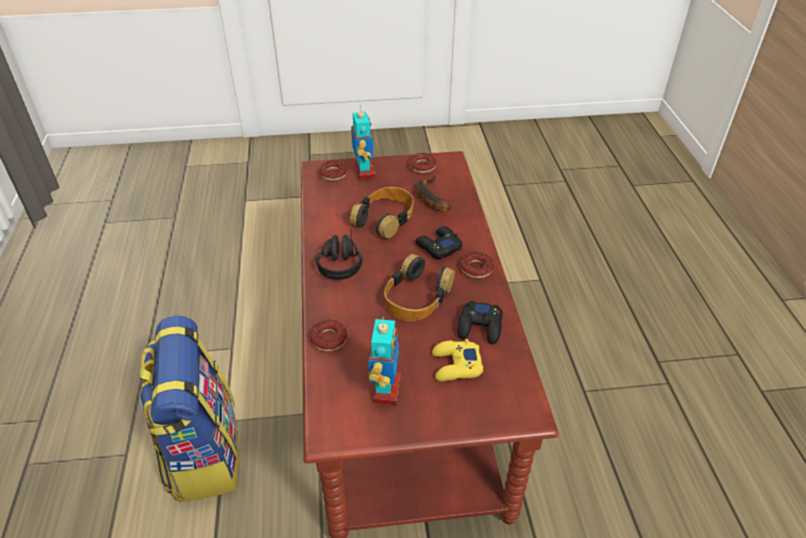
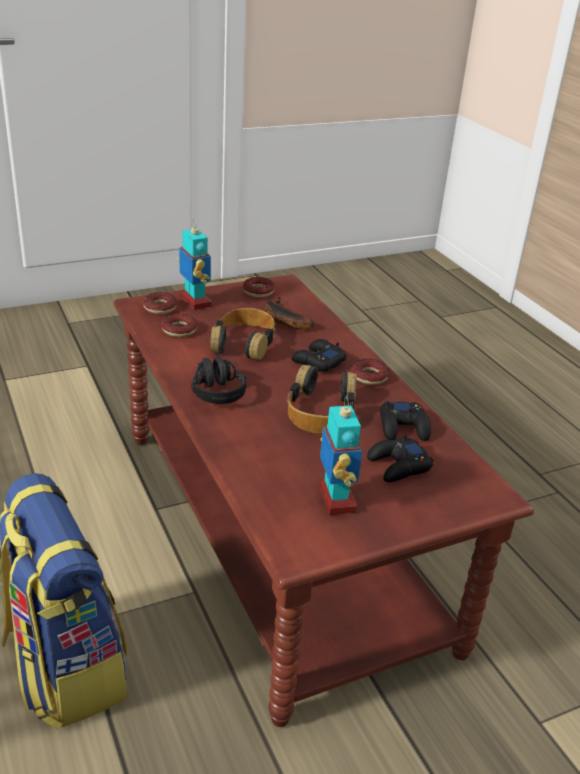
camera: 20 degrees left, 10 degrees down
donut [310,320,347,351] -> donut moved to [162,314,197,337]
yellow game controller [432,339,483,381] -> black game controller [367,434,433,482]

